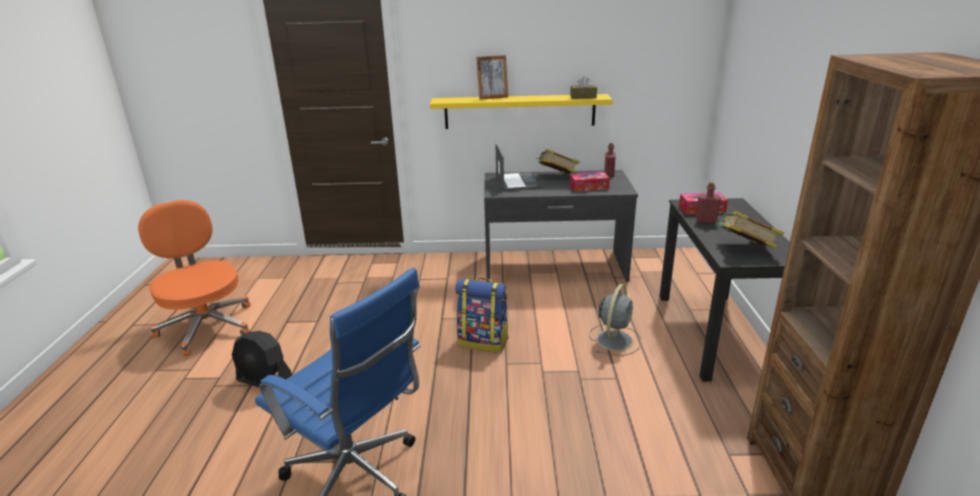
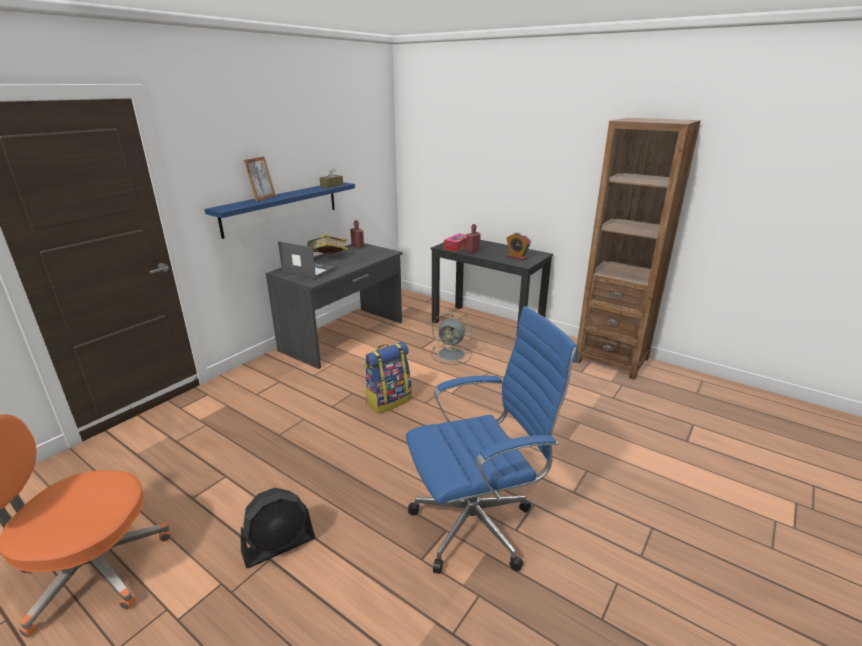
camera: 55 degrees left, 0 degrees up
yellow shelf [430,94,613,129] -> blue shelf [205,182,355,239]
tissue box [570,172,610,192] -> none
grey fan [589,284,641,356] -> grey fan turned 135 degrees clockwise [431,312,472,365]
book [716,212,784,248] -> alarm clock [506,233,531,261]

